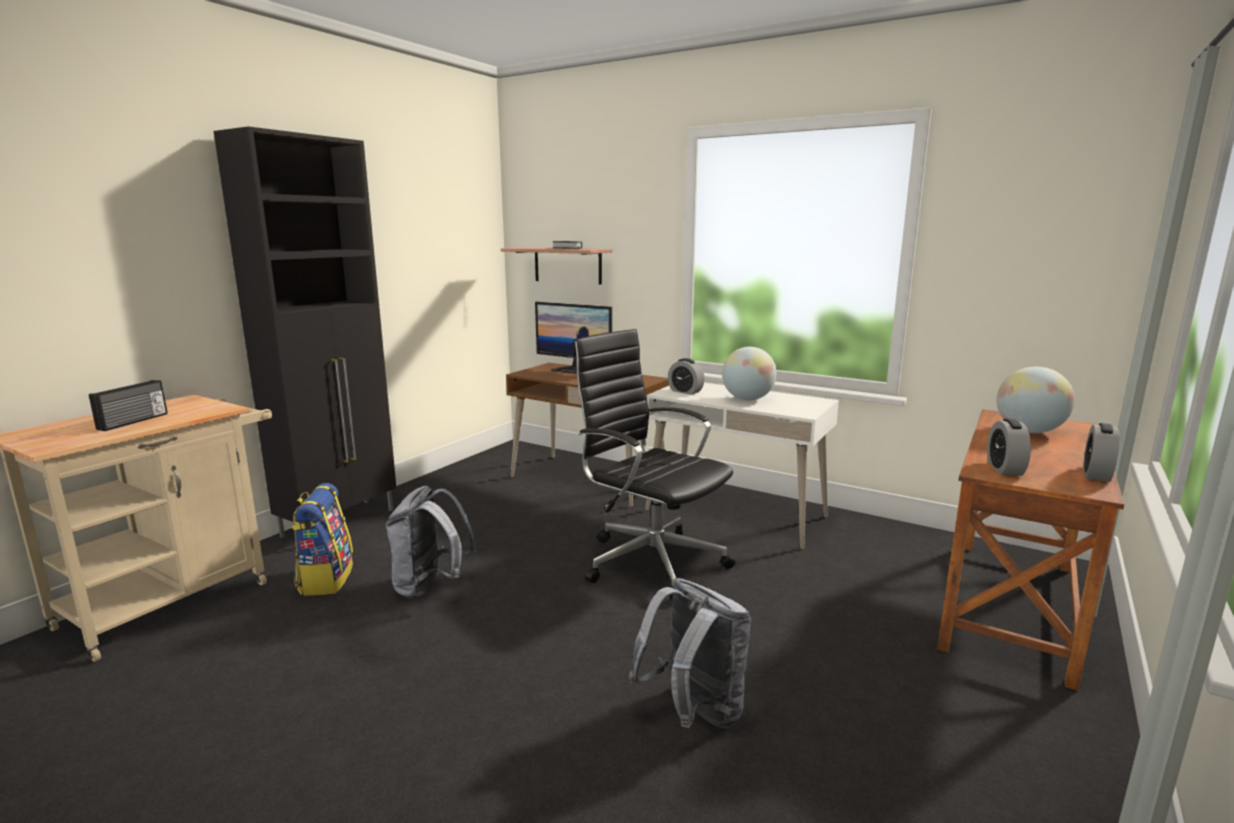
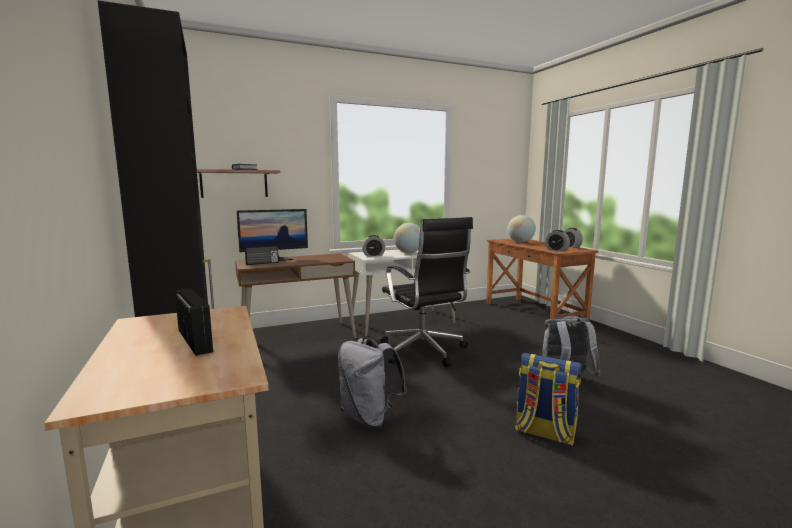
camera: 55 degrees left, 5 degrees down
backpack [292,483,353,596] -> backpack moved to [515,353,582,446]
black office chair [573,329,735,601] -> black office chair turned 105 degrees counterclockwise [380,217,473,367]
none -> radio [245,245,279,265]

